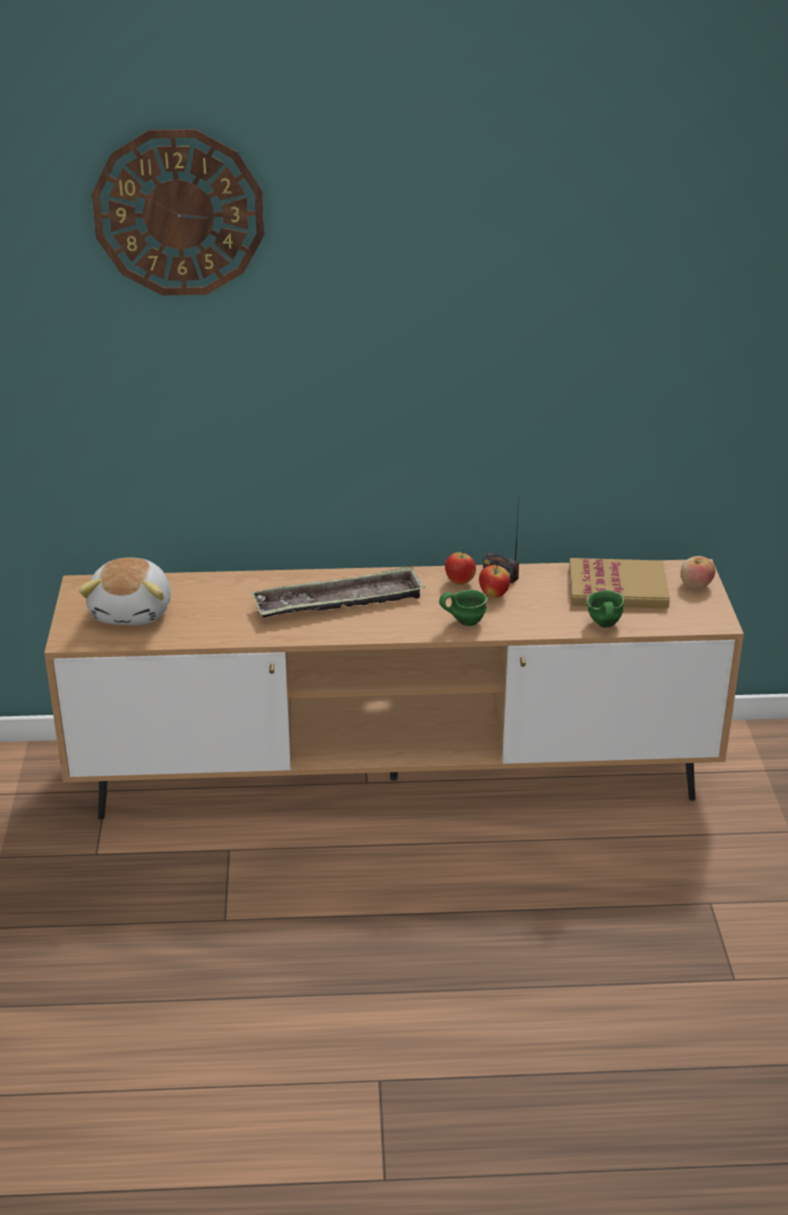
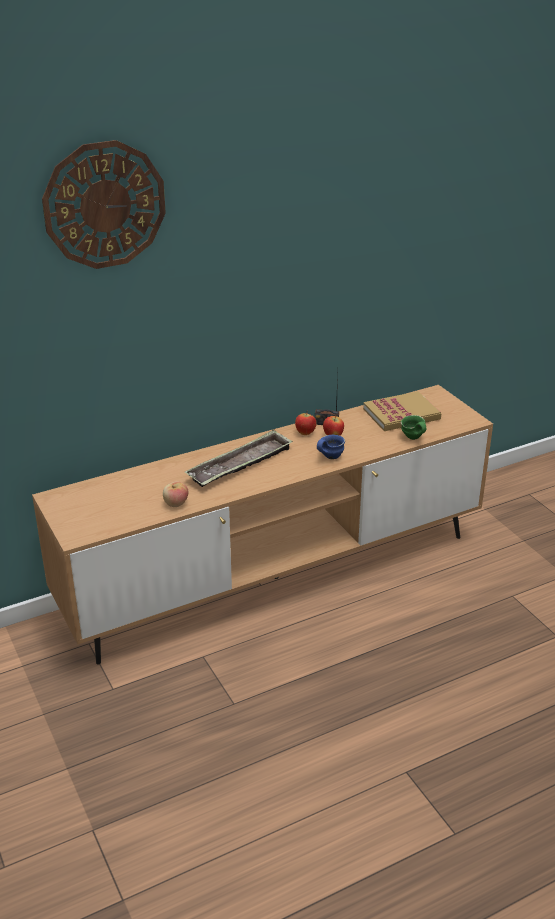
camera: 25 degrees left, 0 degrees up
plush toy [79,557,171,625] -> none
green mug [439,590,487,626] -> blue mug [317,435,345,459]
apple [681,556,715,590] -> apple moved to [163,481,188,507]

